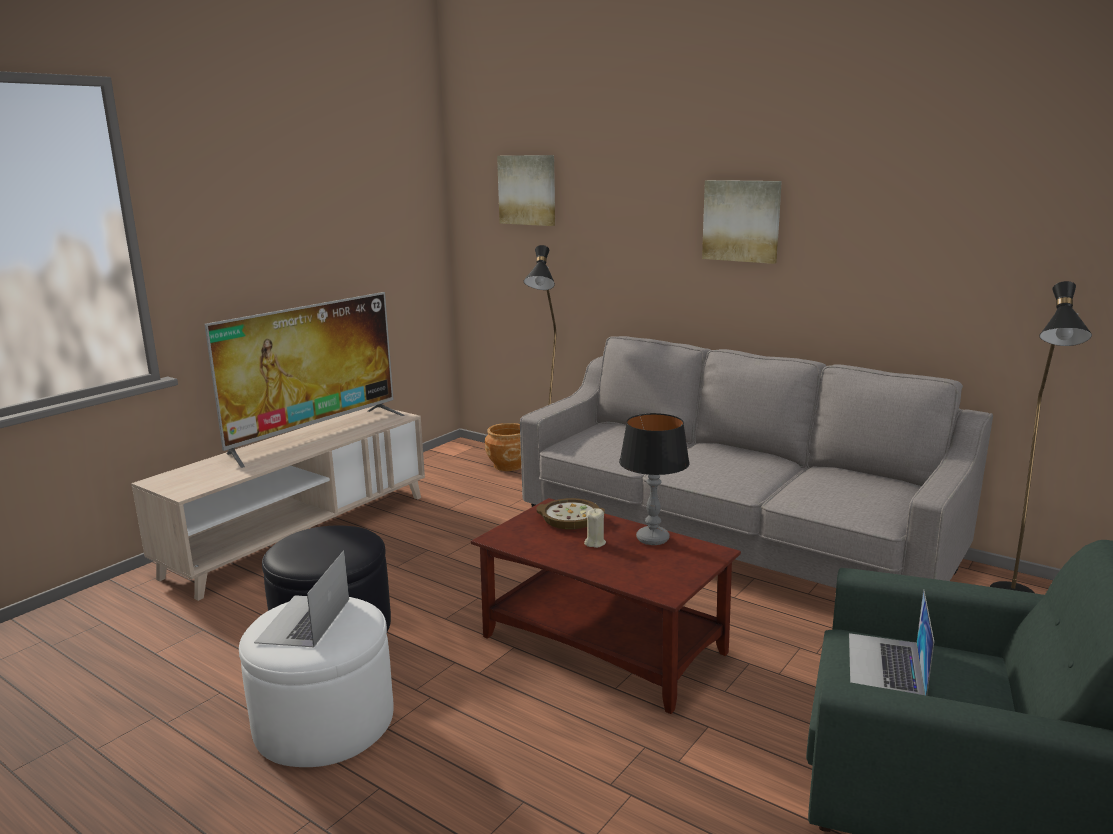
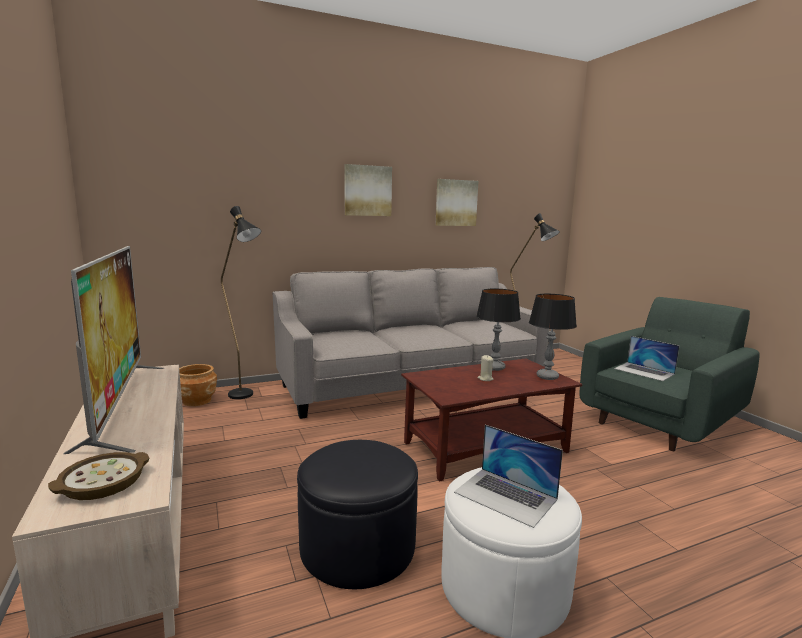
camera: 60 degrees left, 5 degrees down
picture [497,155,555,226] -> picture moved to [435,179,478,226]
bowl [536,498,605,530] -> bowl moved to [48,452,149,500]
none -> table lamp [529,294,577,380]

